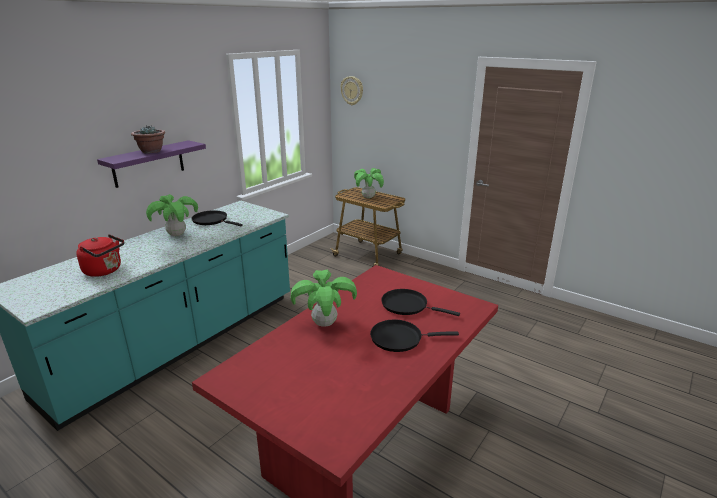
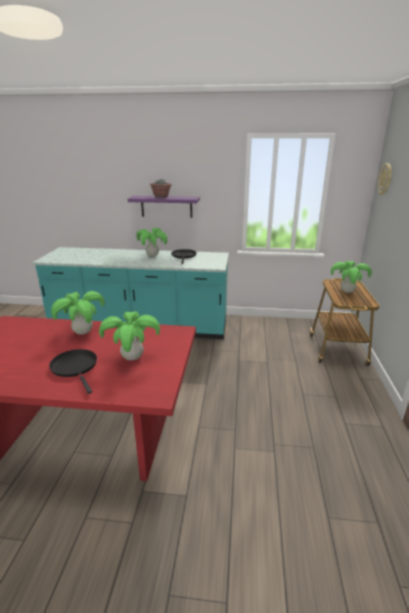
camera: 60 degrees right, 0 degrees up
red kettle [76,234,124,277] -> none
black frying pan [381,289,460,316] -> potted plant [99,311,160,360]

